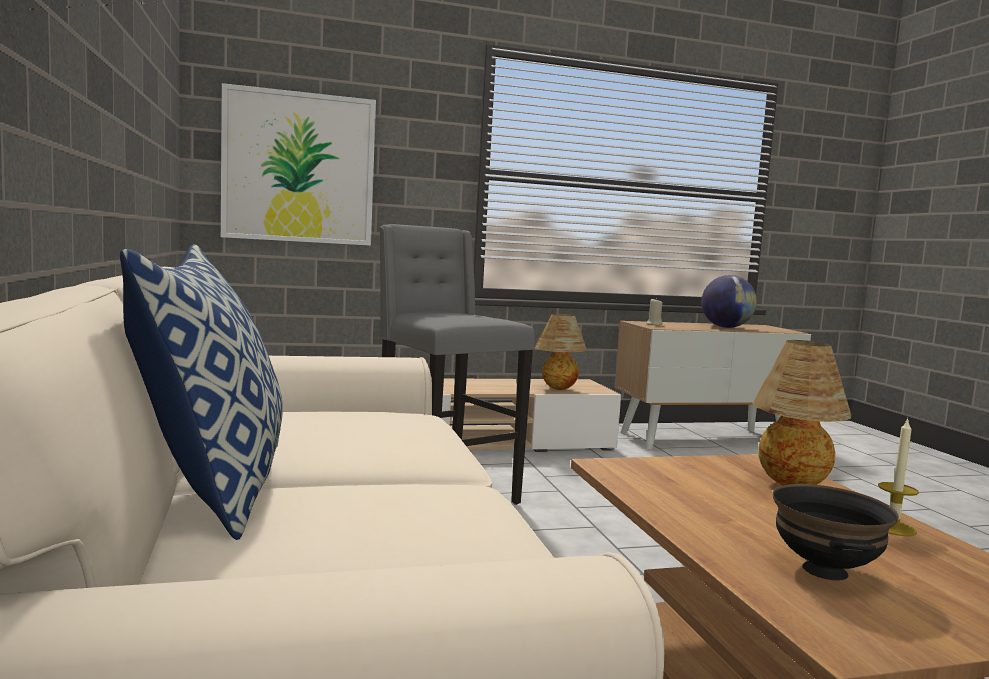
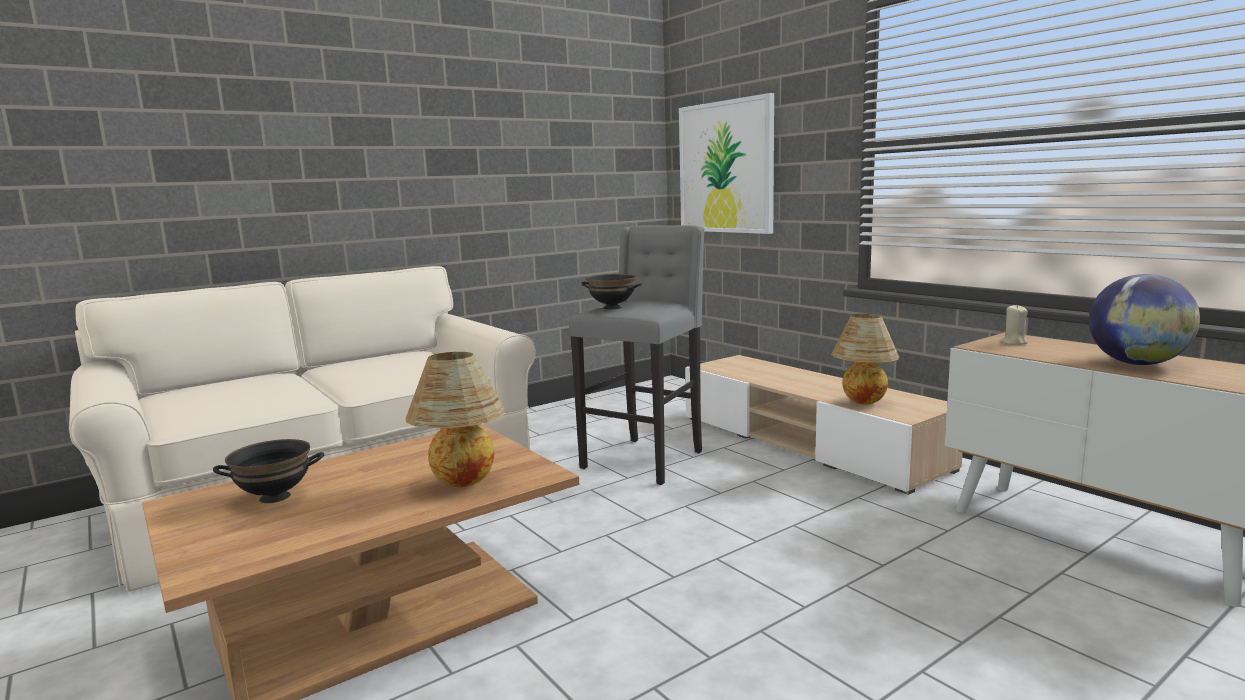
camera: 70 degrees right, 5 degrees up
pillow [120,244,283,540] -> none
candle [878,417,919,536] -> none
none -> black bowl [581,274,642,309]

